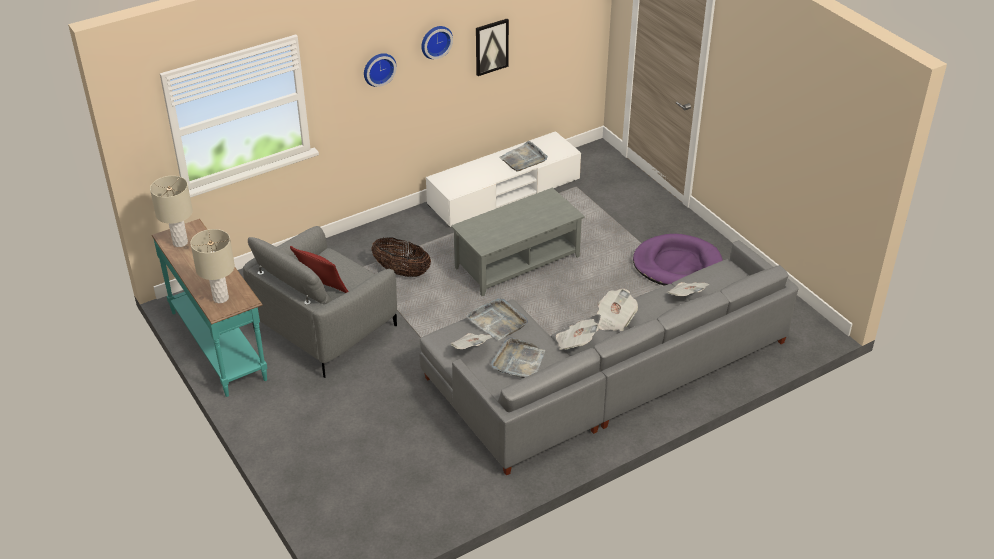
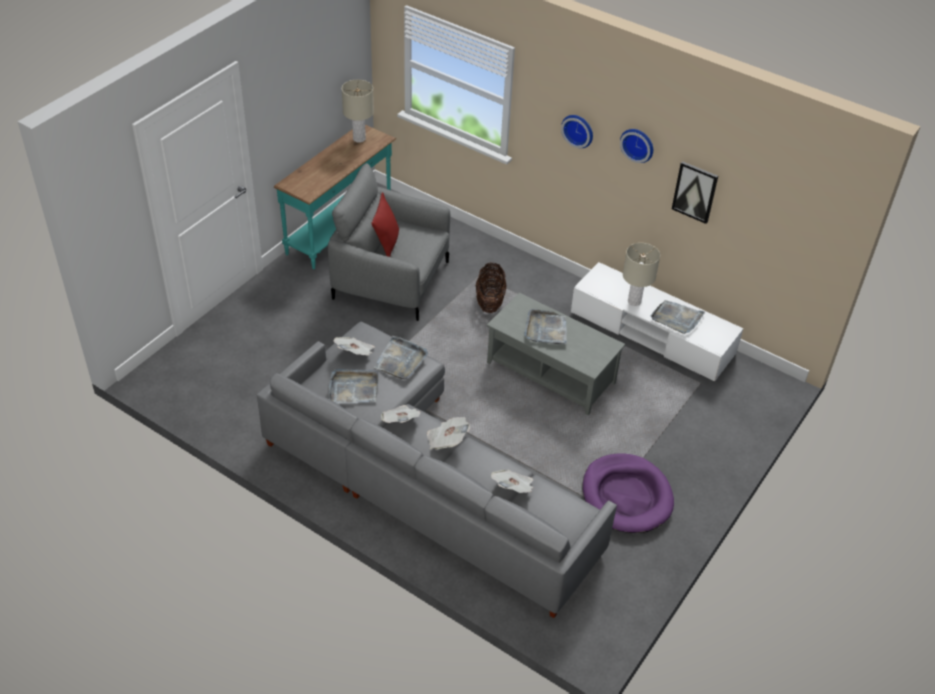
camera: 65 degrees right, 5 degrees up
beige table lamp [190,229,235,303] -> beige table lamp moved to [623,243,660,306]
none -> grey tray [524,309,567,344]

